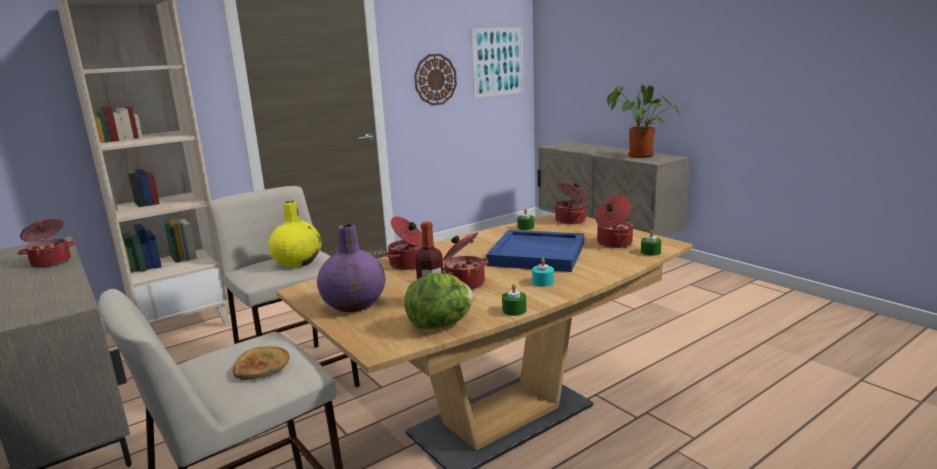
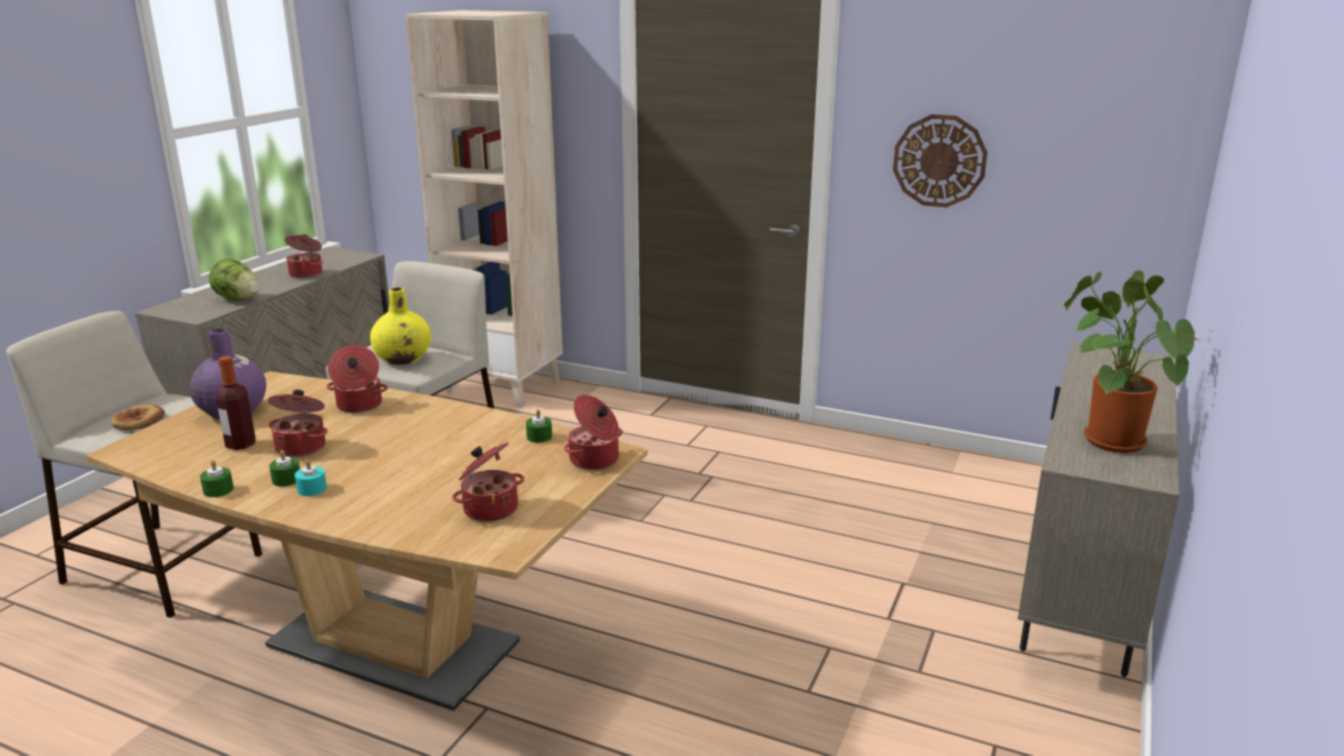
camera: 60 degrees right, 5 degrees up
lettuce [404,273,473,329] -> lettuce moved to [209,258,259,300]
picture [471,27,524,98] -> none
blue tray [486,230,584,272] -> none
green candle [641,230,662,256] -> green candle moved to [269,450,300,487]

